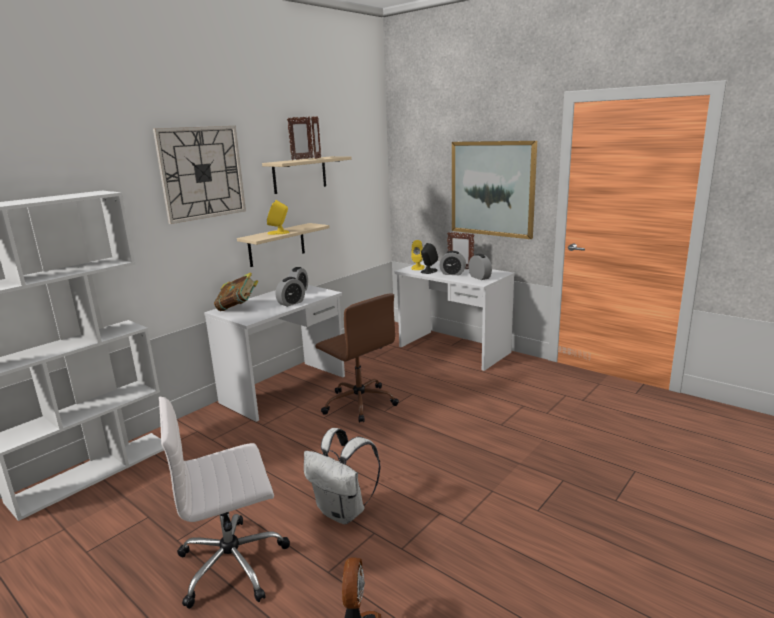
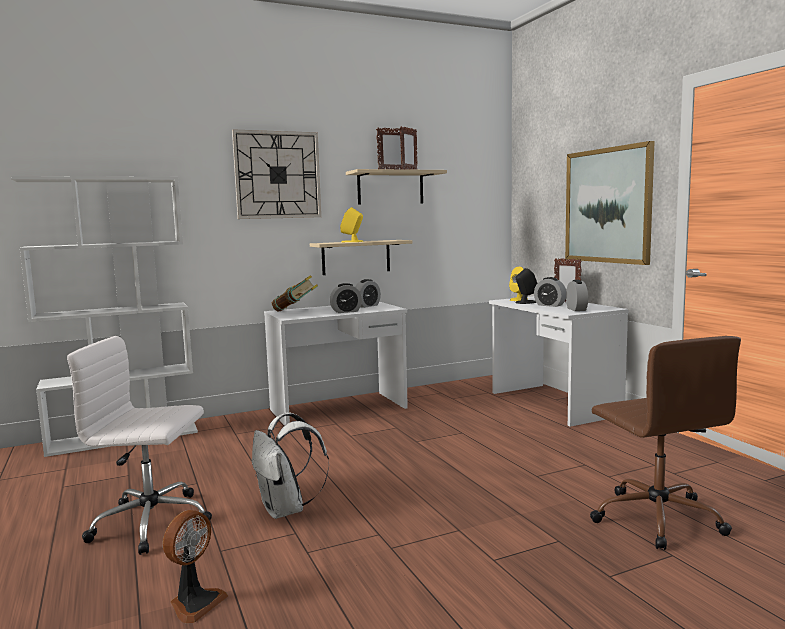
camera: 25 degrees right, 10 degrees down
brown office chair [315,293,399,423] -> brown office chair moved to [590,336,741,550]

